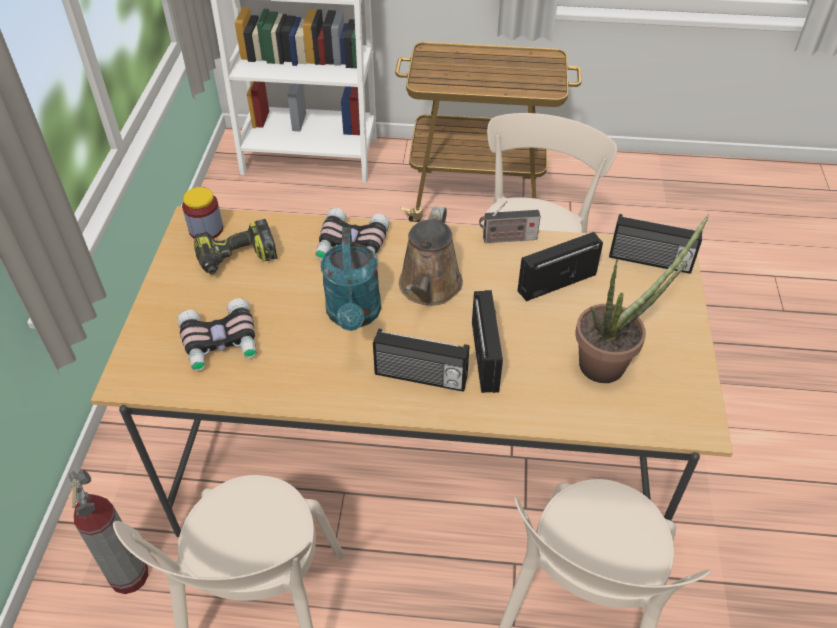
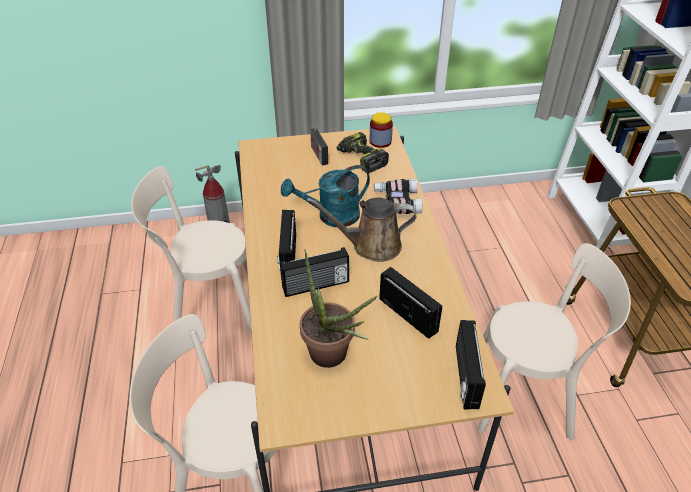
camera: 75 degrees right, 5 degrees down
binoculars [178,298,257,371] -> none
radio [479,201,540,243] -> radio moved to [310,125,328,166]

